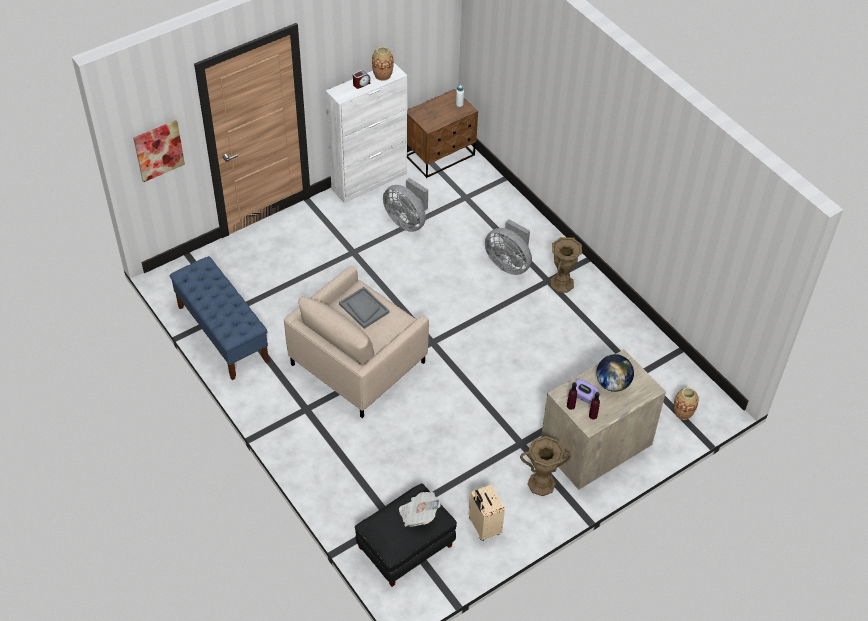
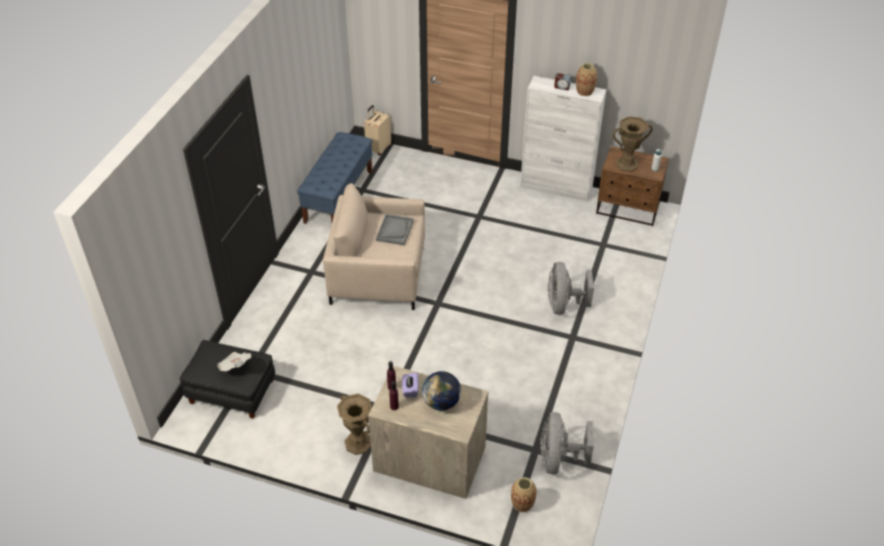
camera: 55 degrees right, 5 degrees down
picture [133,120,185,182] -> none
grey fan [383,178,428,232] -> grey fan moved to [540,412,594,474]
beige suitcase [469,484,505,541] -> beige suitcase moved to [364,105,391,155]
brown vase [550,237,582,293] -> brown vase moved to [613,116,653,172]

